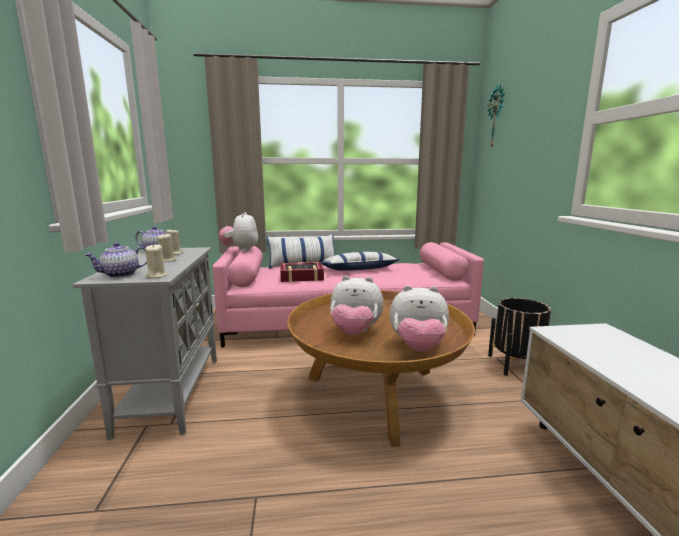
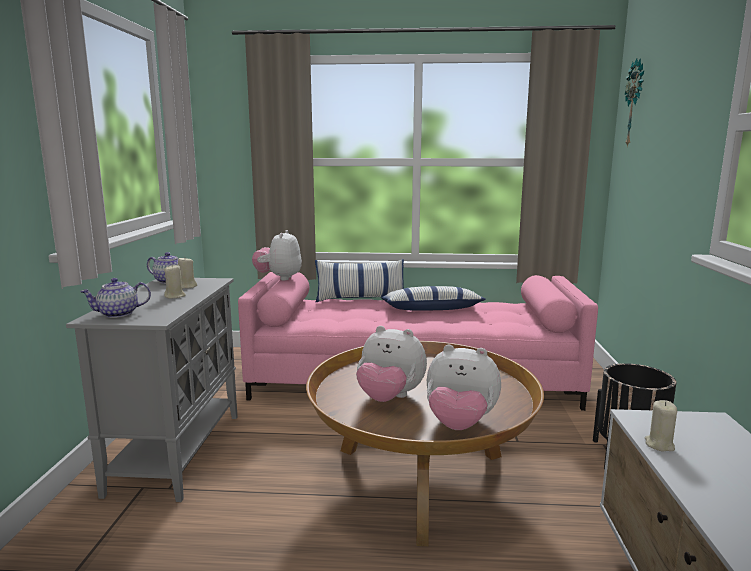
camera: 10 degrees right, 0 degrees up
beige candle [145,244,167,279] -> beige candle moved to [645,400,677,451]
book [280,262,324,282] -> none

